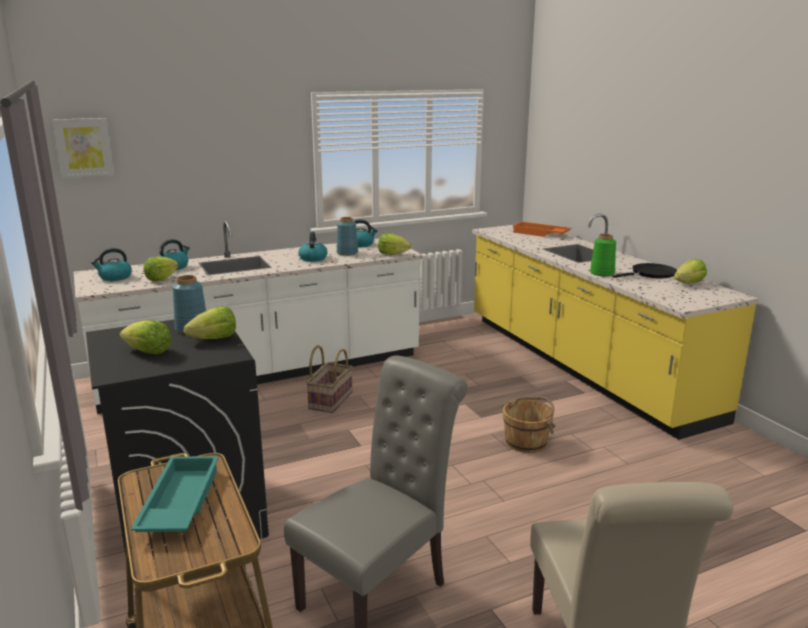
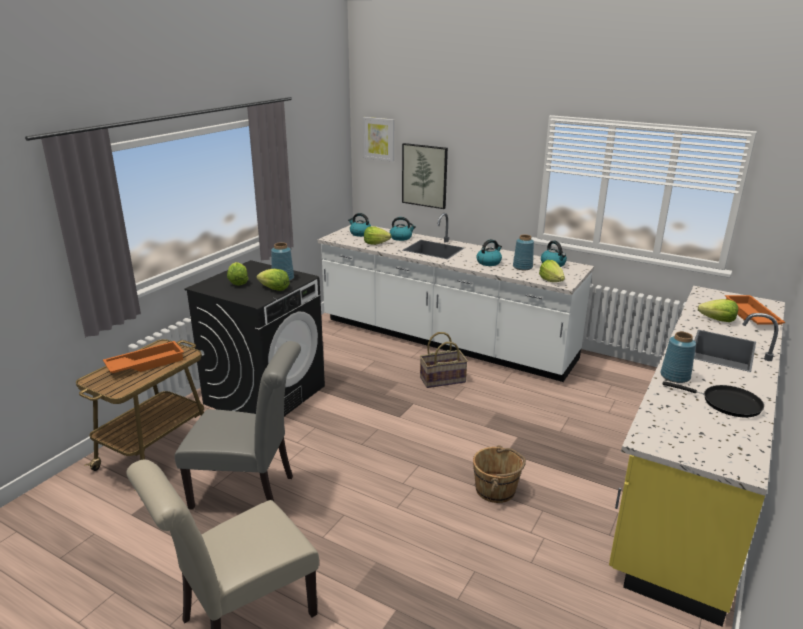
camera: 55 degrees right, 5 degrees up
turquoise tray [131,456,219,532] -> orange tray [103,341,184,373]
green vase [590,234,616,276] -> blue vase [660,332,696,383]
lettuce [674,259,707,283] -> lettuce moved to [698,299,738,322]
none -> picture [402,143,448,209]

